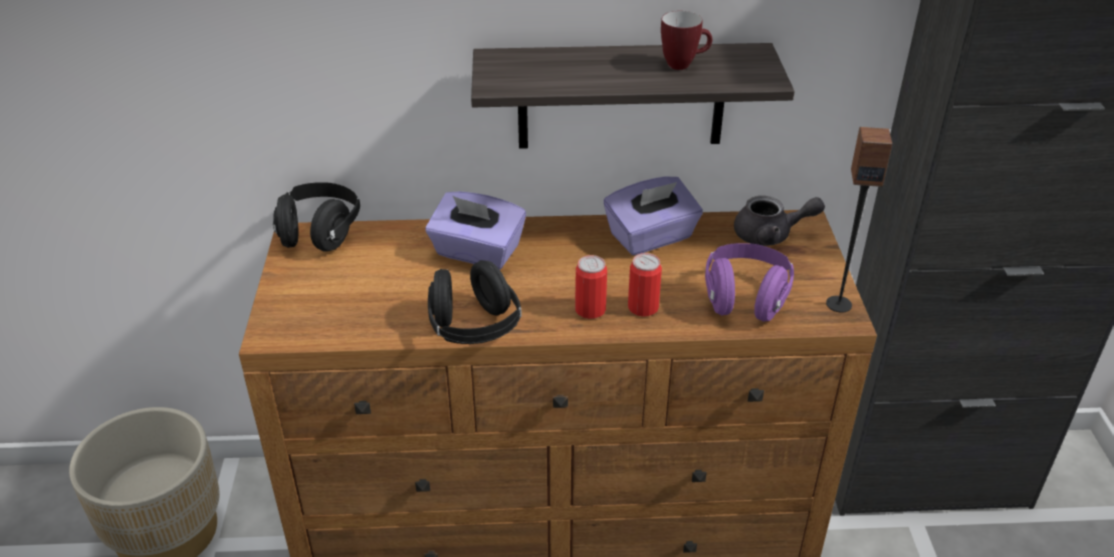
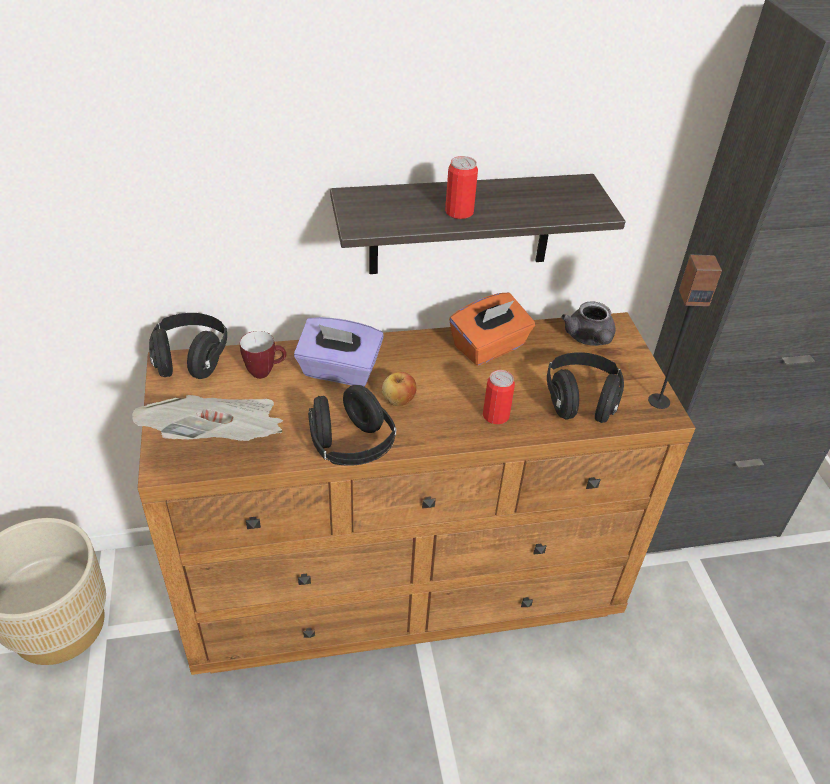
camera: 10 degrees left, 5 degrees up
can [575,255,607,319] -> can moved to [445,156,478,219]
purple tissue box [604,177,703,255] -> orange tissue box [449,293,535,366]
mug [661,11,712,70] -> mug moved to [240,331,286,379]
purple headphones [705,243,794,322] -> black headphones [547,352,624,423]
grey teapot [734,196,825,246] -> grey teapot turned 90 degrees clockwise [561,301,616,346]
none -> newspaper [132,395,283,441]
none -> apple [382,372,417,406]

